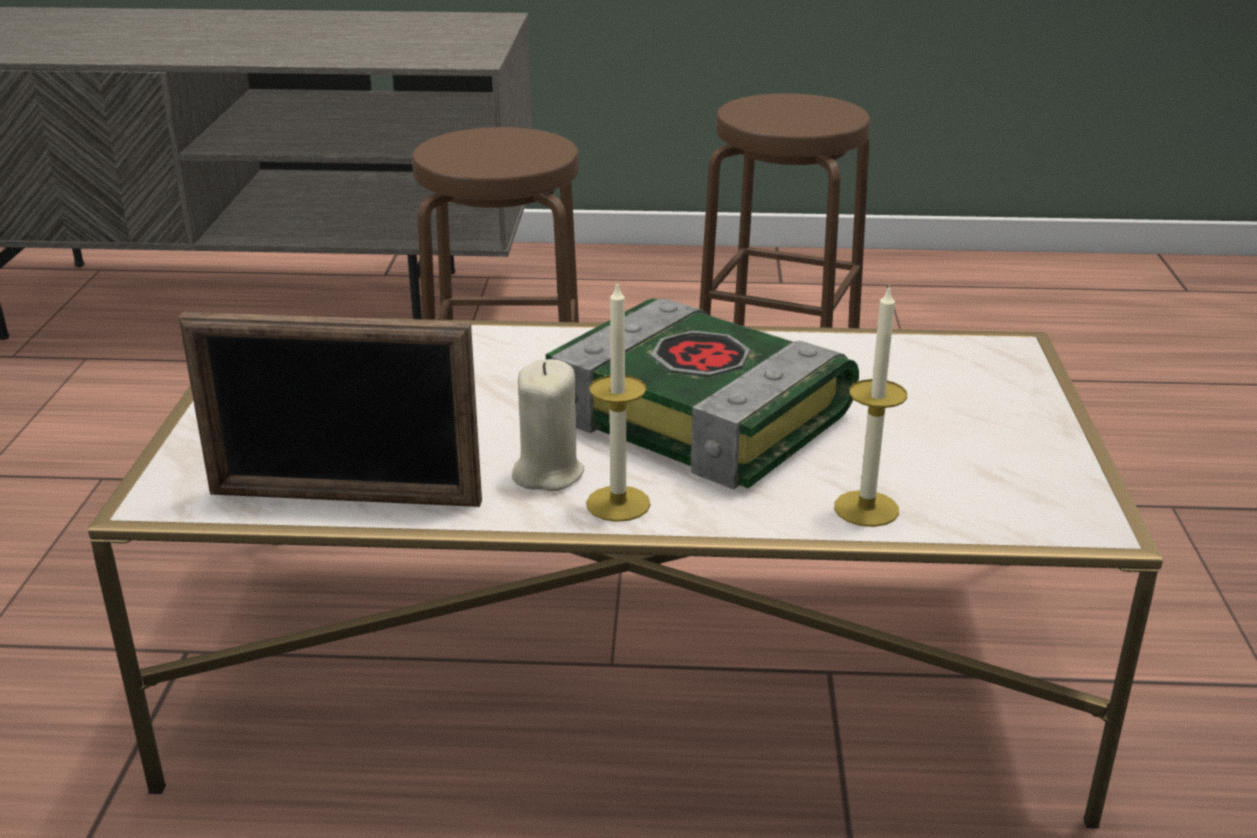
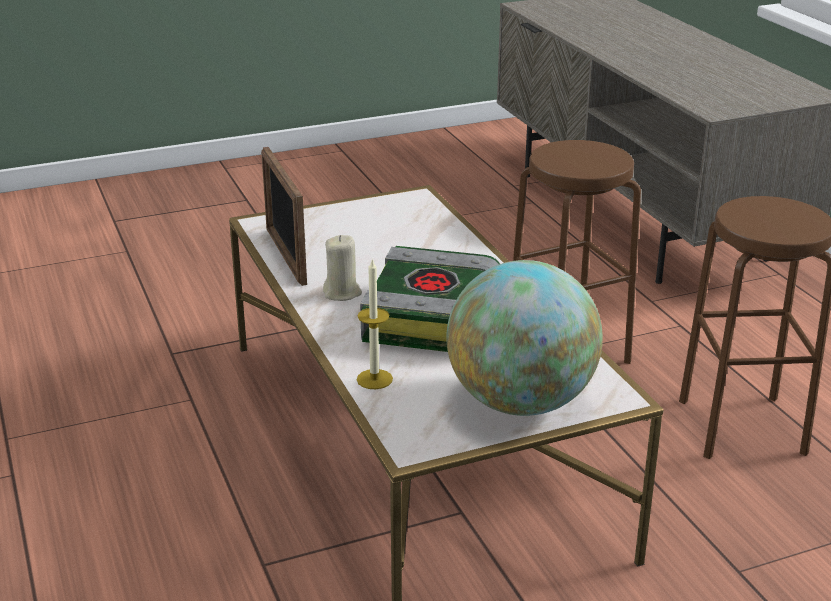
camera: 65 degrees right, 0 degrees up
candle [586,281,650,522] -> none
none -> globe [447,260,603,416]

